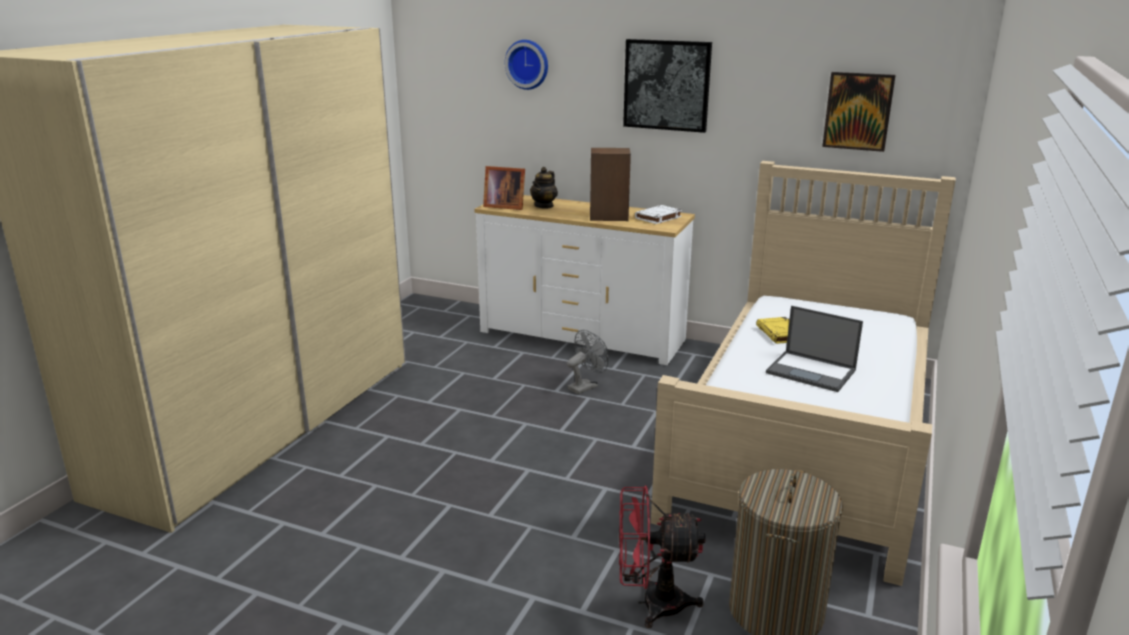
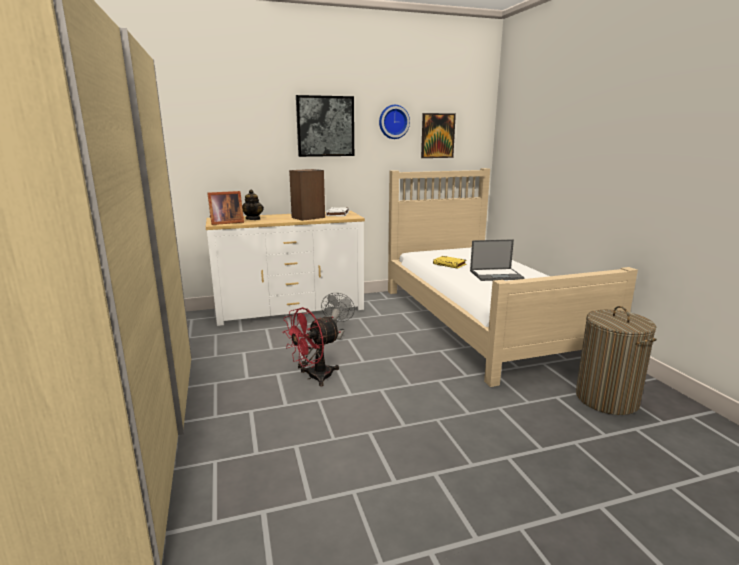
camera: 40 degrees left, 5 degrees down
wall clock [505,40,548,90] -> wall clock moved to [379,105,410,139]
red fan [619,486,706,628] -> red fan moved to [282,307,340,386]

